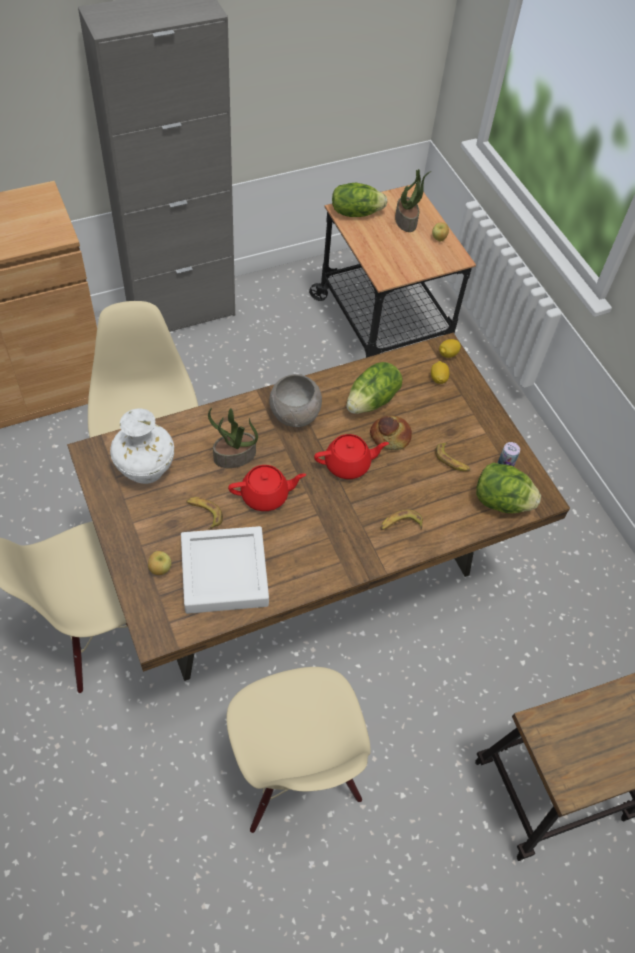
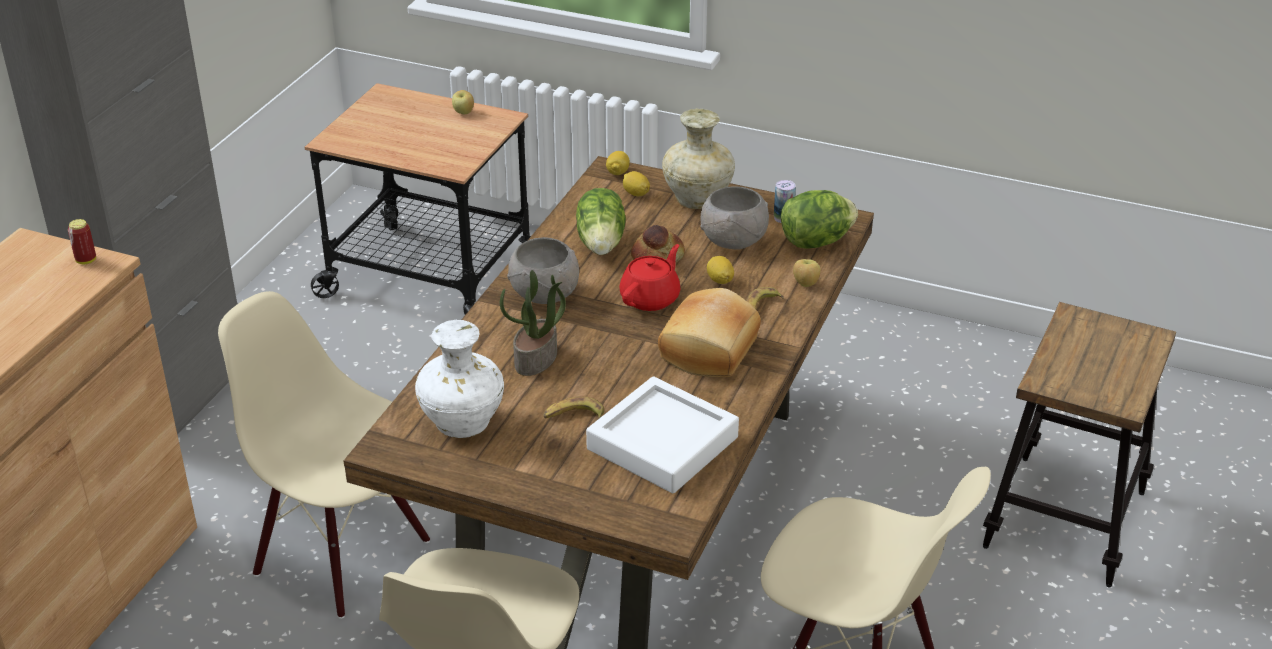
camera: 40 degrees left, 20 degrees down
apple [148,551,171,575] -> apple moved to [793,259,820,287]
red teapot [228,465,306,511] -> none
lettuce [332,183,387,217] -> none
potted plant [395,169,431,232] -> none
banana [435,442,470,471] -> grey bowl [700,186,769,250]
none -> can [68,219,96,264]
none -> bread [658,288,761,377]
none -> beige vase [662,108,735,209]
none -> lemon [707,256,734,284]

